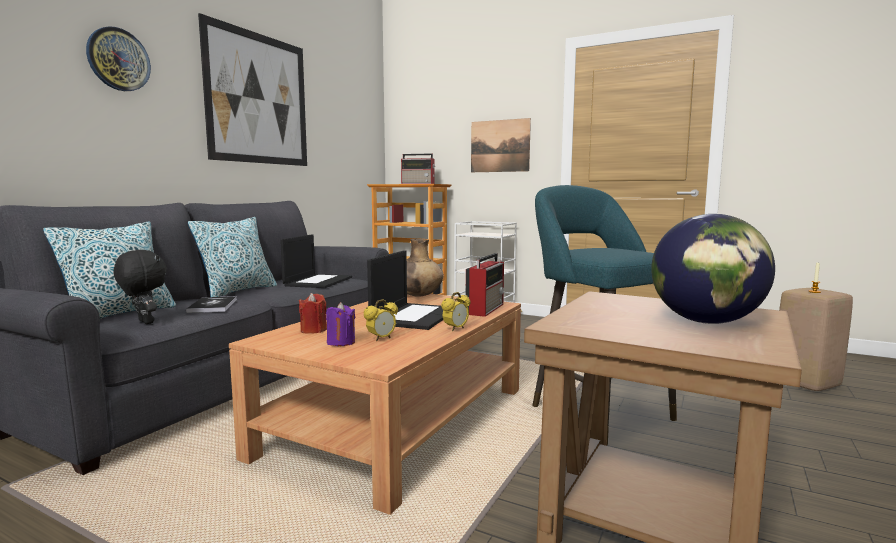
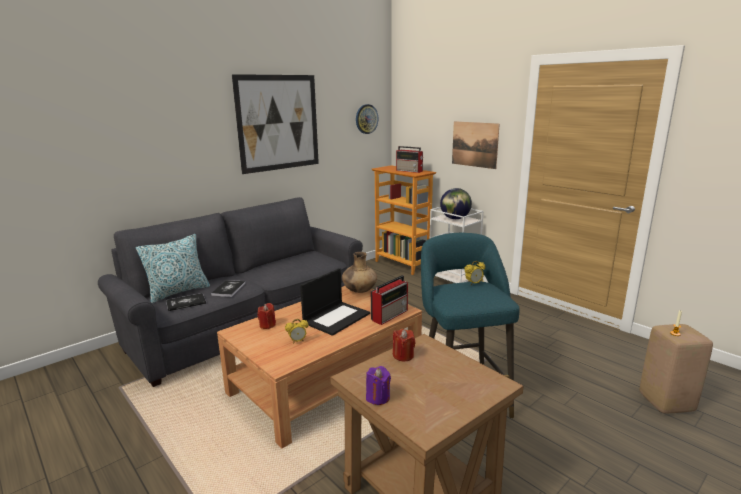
camera: 20 degrees right, 10 degrees up
wall clock [86,26,151,91] -> wall clock moved to [356,104,379,134]
black plush toy [113,250,167,324] -> book [166,293,206,311]
pillow [188,217,277,297] -> none
laptop [280,234,352,288] -> none
purple candle [326,302,355,346] -> purple candle moved to [366,366,391,405]
alarm clock [441,292,471,331] -> alarm clock moved to [464,261,485,285]
globe [651,214,775,324] -> globe moved to [440,188,472,219]
none -> red candle [393,329,416,361]

